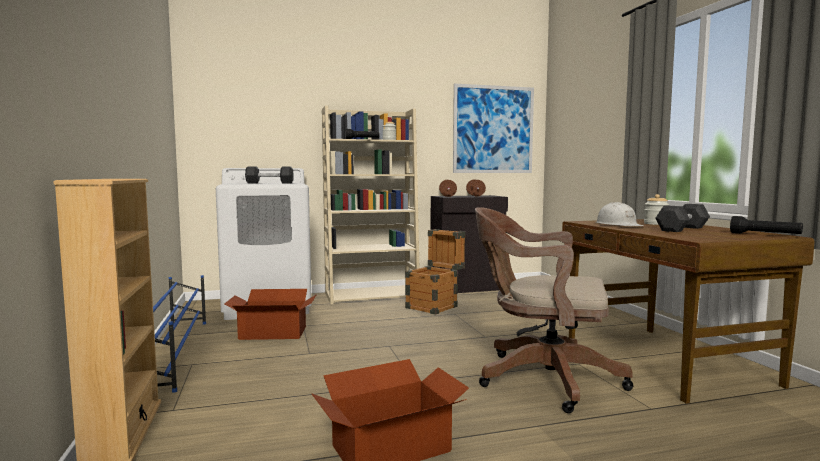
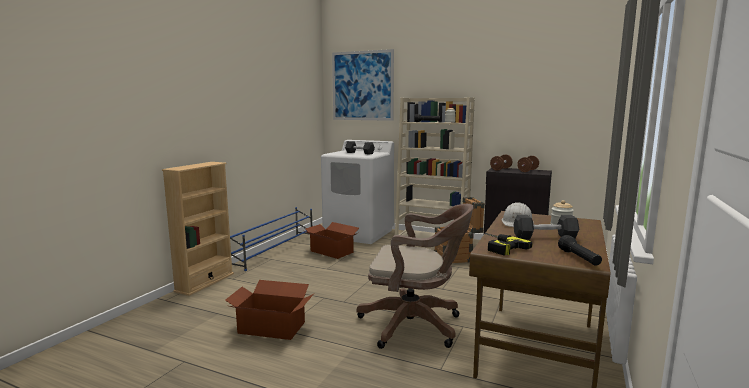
camera: 40 degrees right, 5 degrees up
picture [453,83,534,173] -> picture moved to [332,49,394,121]
brown office chair [475,207,633,413] -> brown office chair turned 135 degrees clockwise [357,204,473,349]
none -> power drill [484,233,533,256]

